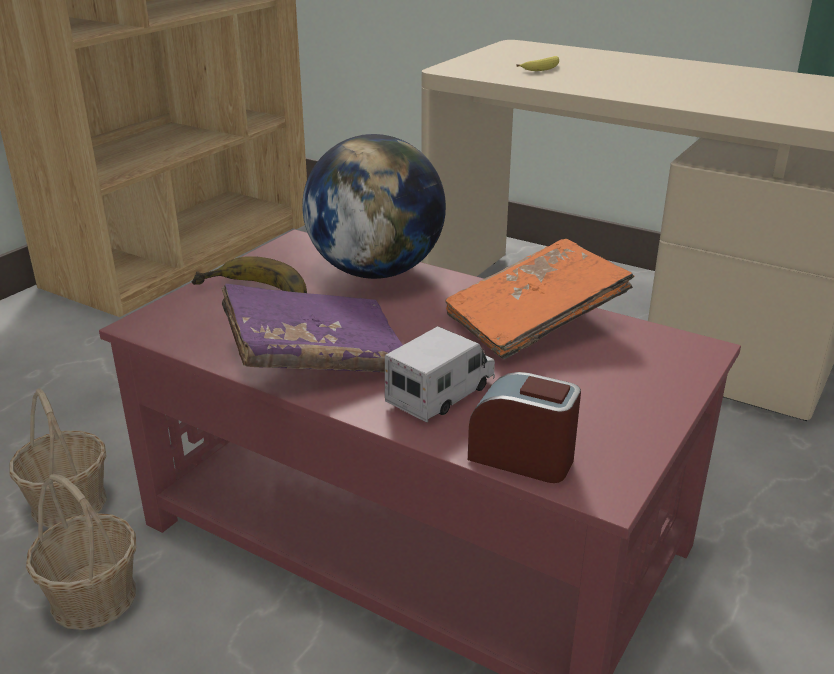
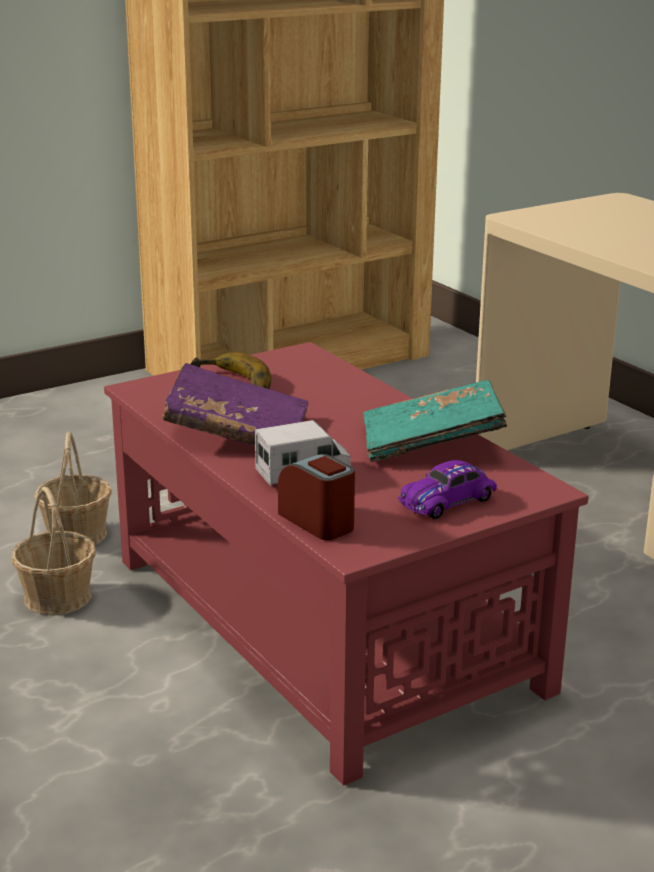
camera: 25 degrees right, 5 degrees down
globe [302,134,446,279] -> none
orange book [446,239,635,359] -> turquoise book [363,380,507,462]
banana [516,56,559,71] -> none
none -> purple toy car [398,460,497,519]

